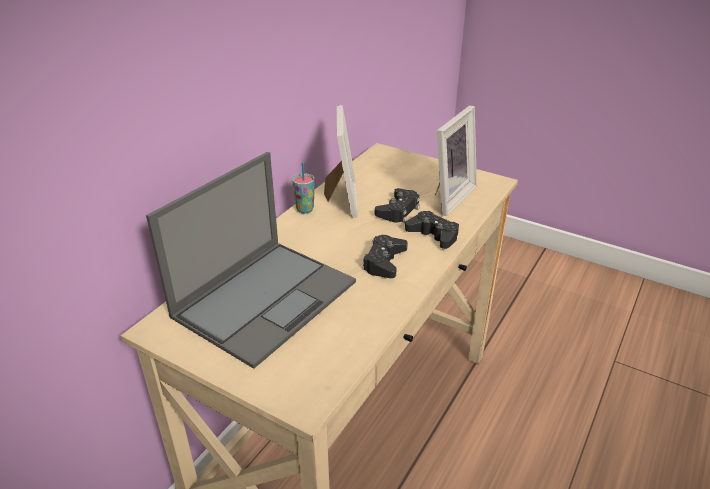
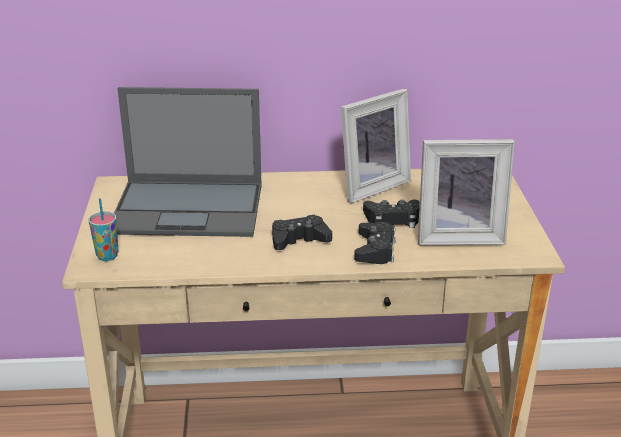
camera: 55 degrees right, 5 degrees down
cup [292,162,315,213] -> cup moved to [88,198,118,261]

